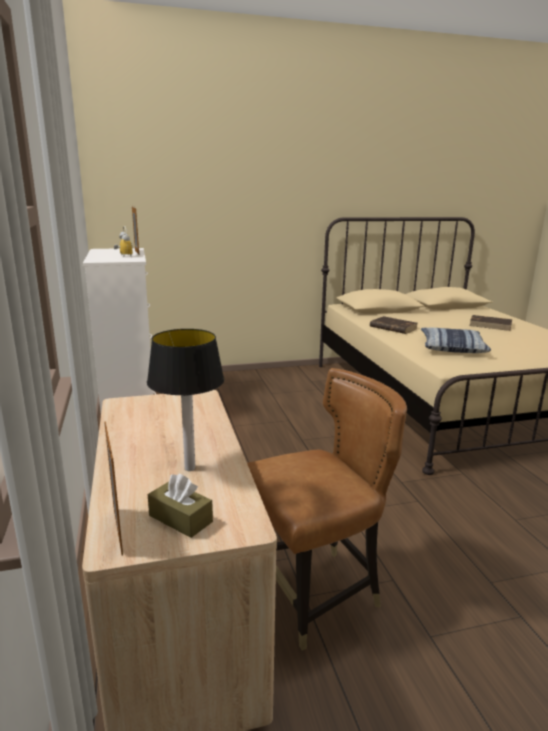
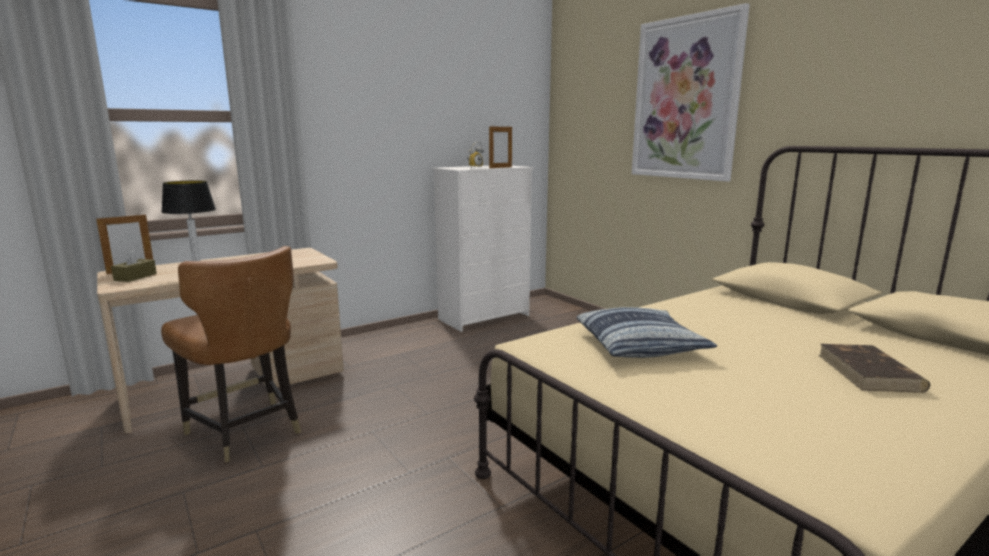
camera: 70 degrees right, 5 degrees down
brown book [370,316,417,334] -> none
none -> picture [632,3,750,181]

